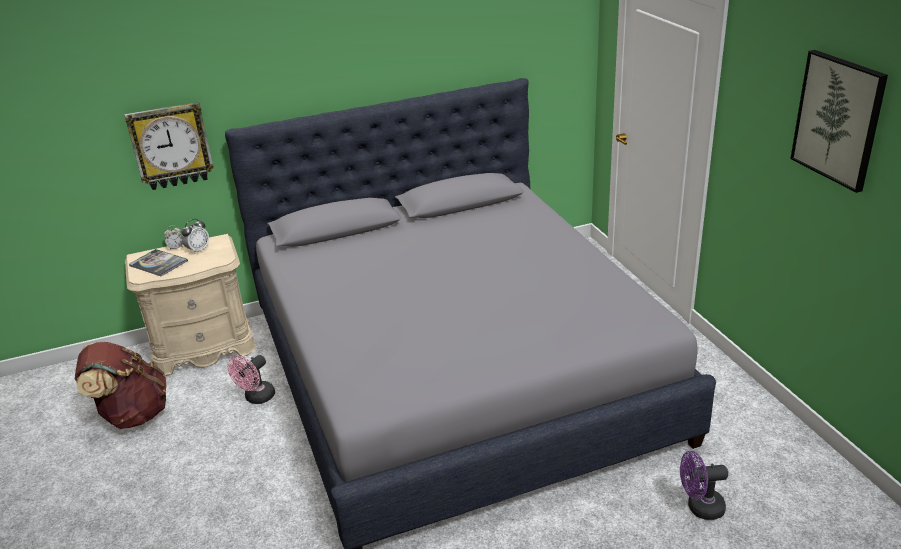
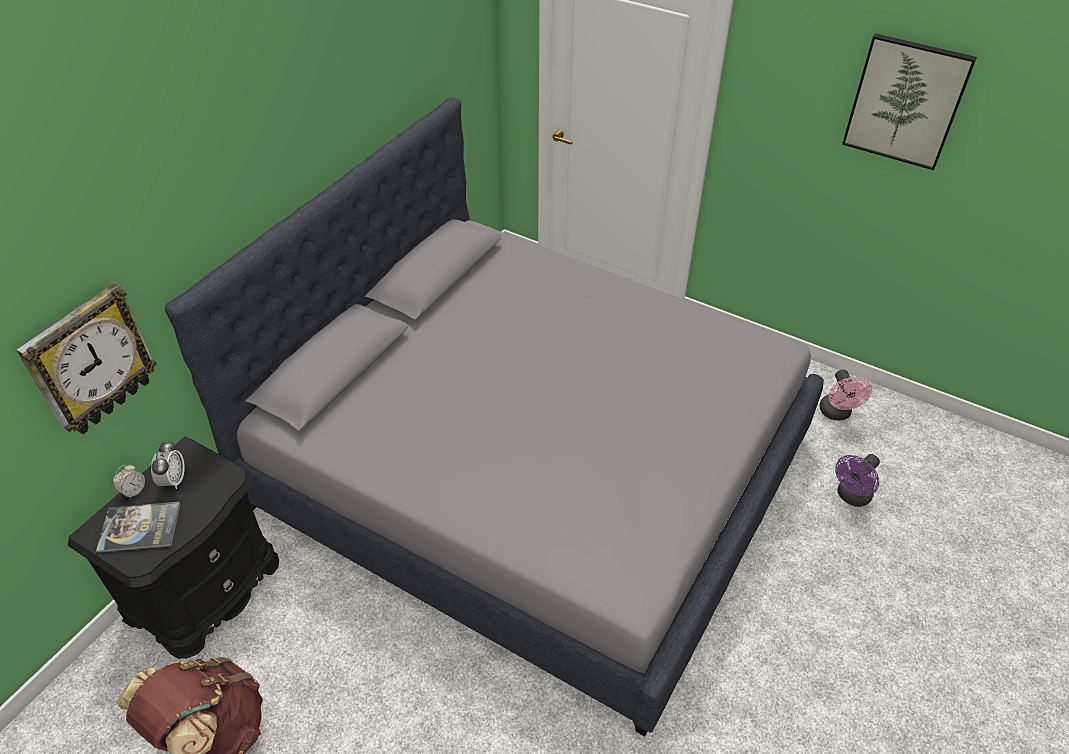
camera: 40 degrees left, 15 degrees up
beige nightstand [125,234,256,376] -> black nightstand [67,436,279,659]
pink fan [228,355,275,404] -> pink fan moved to [819,369,872,420]

